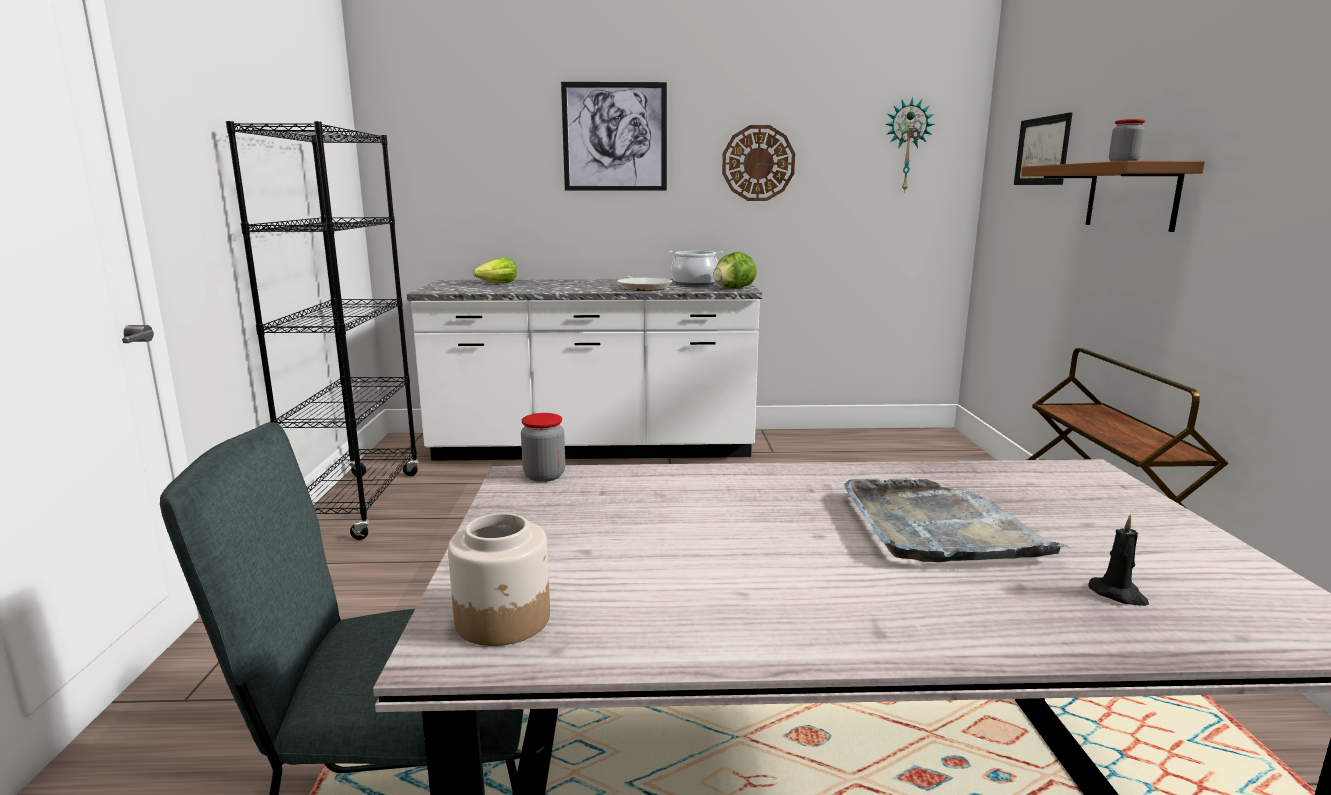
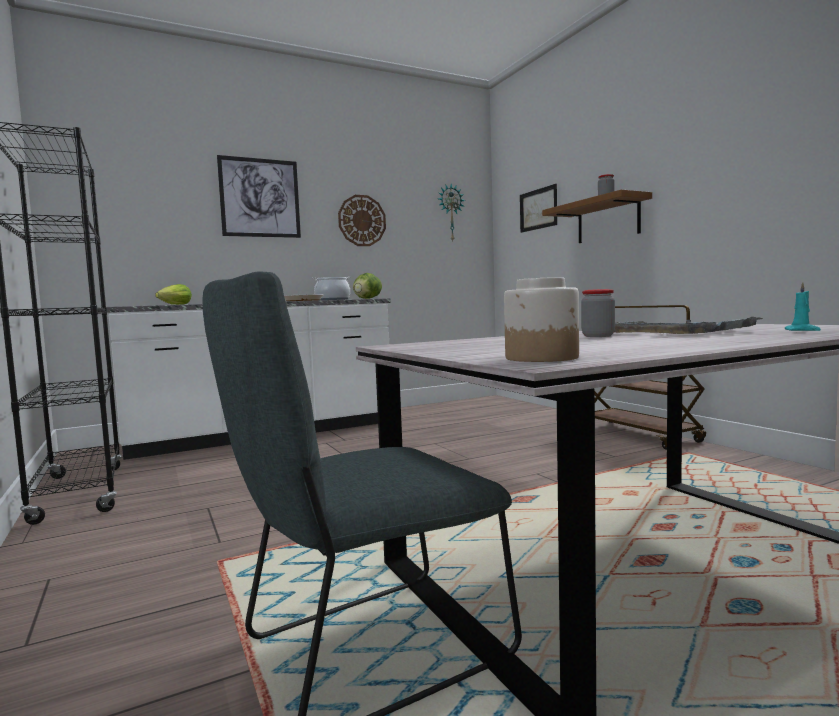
camera: 25 degrees left, 10 degrees down
jar [521,413,565,482] -> jar moved to [581,289,615,337]
black candle [1089,514,1149,606] -> turquoise candle [785,282,821,331]

